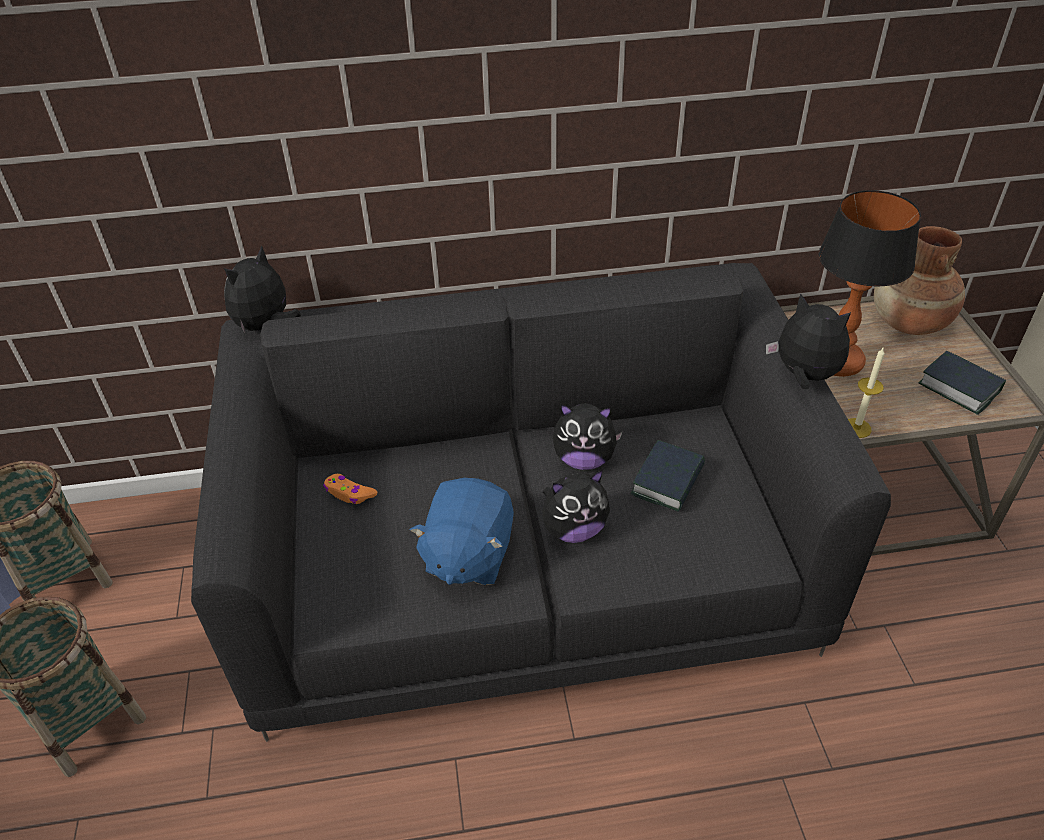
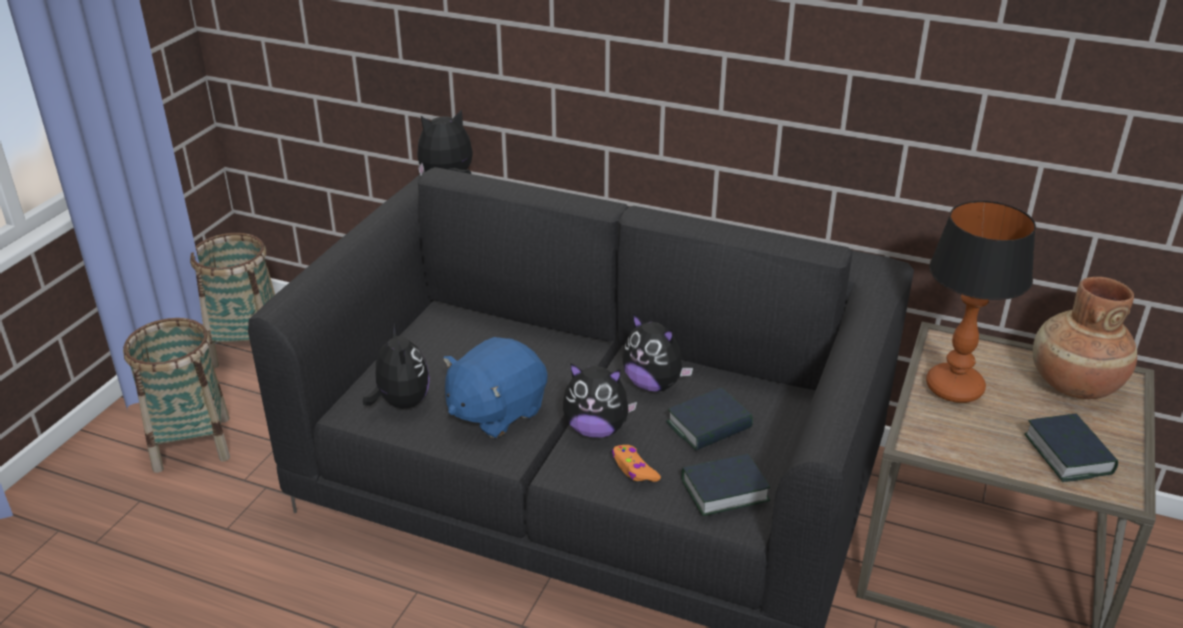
camera: 30 degrees right, 10 degrees down
orange game controller [323,474,377,504] -> orange game controller moved to [612,445,661,482]
plush toy [766,293,851,389] -> plush toy moved to [363,322,430,409]
candle [848,348,885,438] -> none
none -> book [681,454,770,516]

